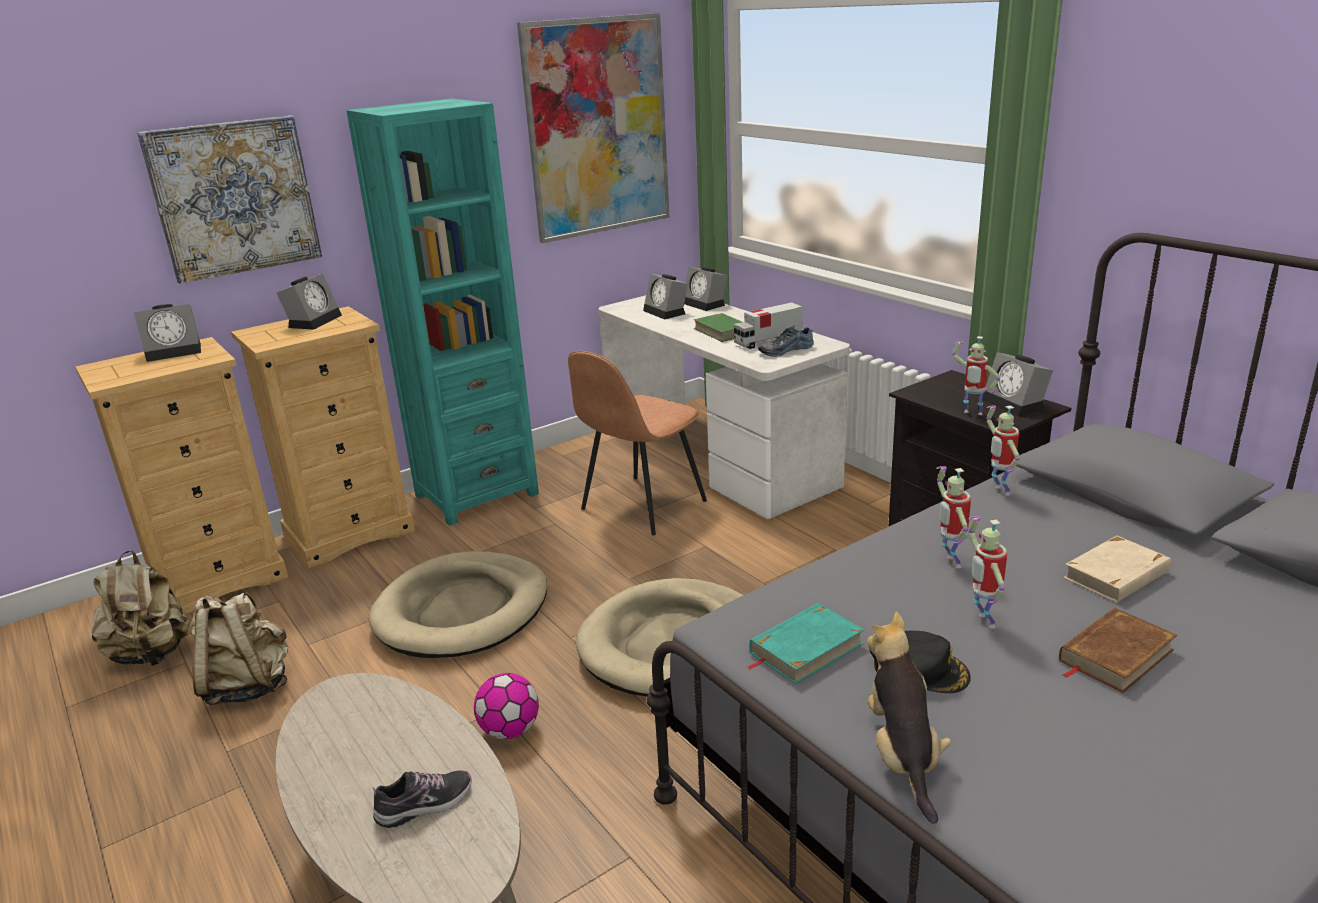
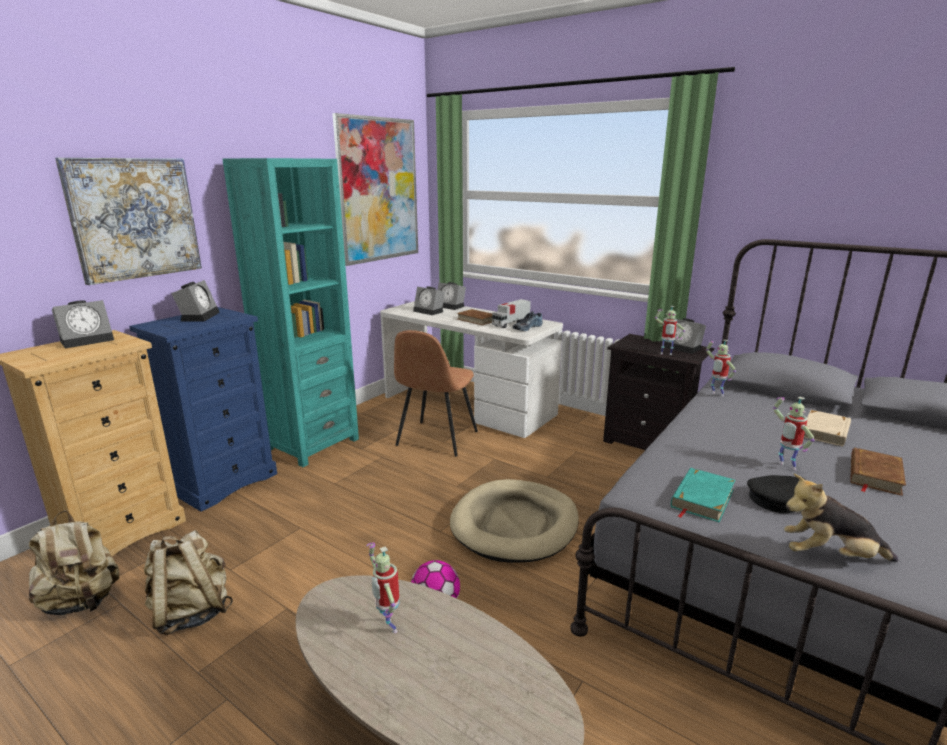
camera: 20 degrees left, 5 degrees down
beige dresser [231,306,415,568] -> blue dresser [129,307,277,512]
beige dog bed [369,551,547,658] -> none
shoe [373,771,472,828] -> none
green book [694,313,742,342] -> brown book [457,309,492,325]
plush toy [867,612,951,824] -> plush toy turned 60 degrees counterclockwise [784,474,898,562]
toy robot [936,466,971,568] -> toy robot moved to [366,542,399,633]

